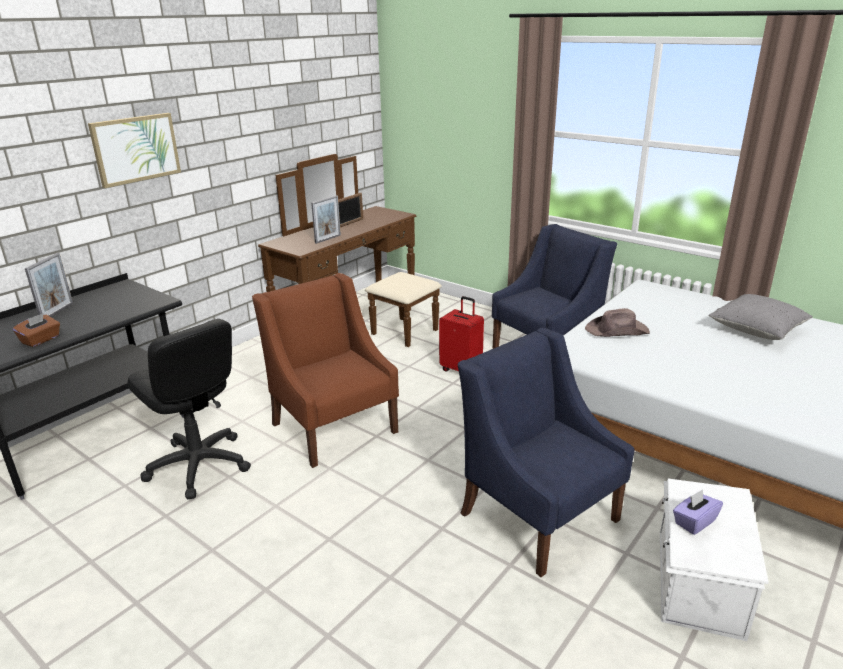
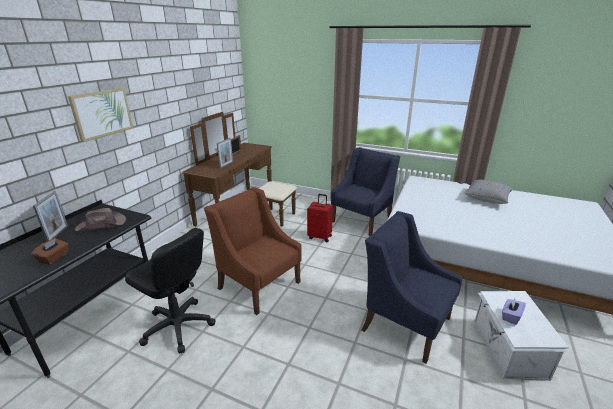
camera: 15 degrees left, 0 degrees up
brown hat [585,308,650,337] -> brown hat moved to [75,208,126,231]

